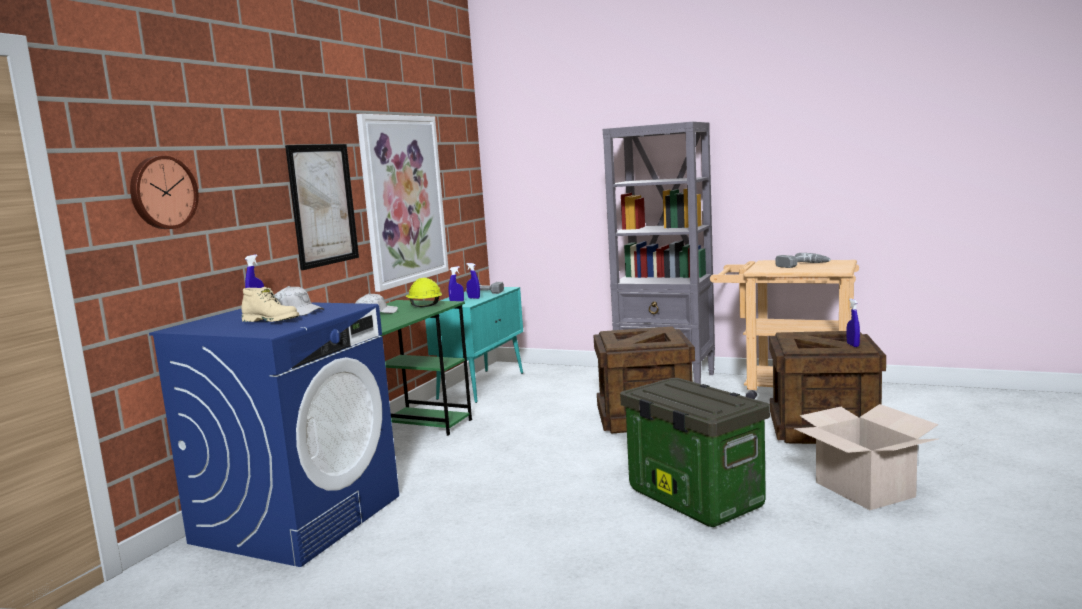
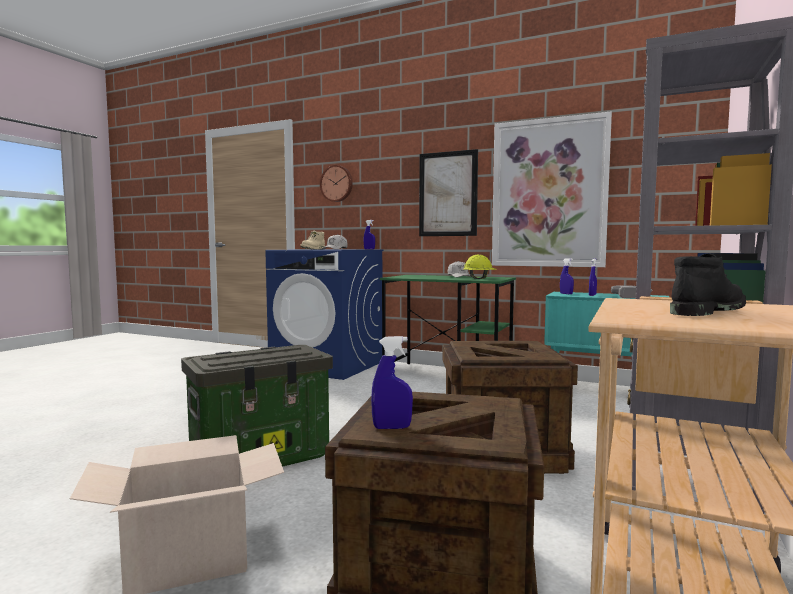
camera: 90 degrees right, 5 degrees down
power drill [775,253,831,268] -> black boot [670,253,746,316]

